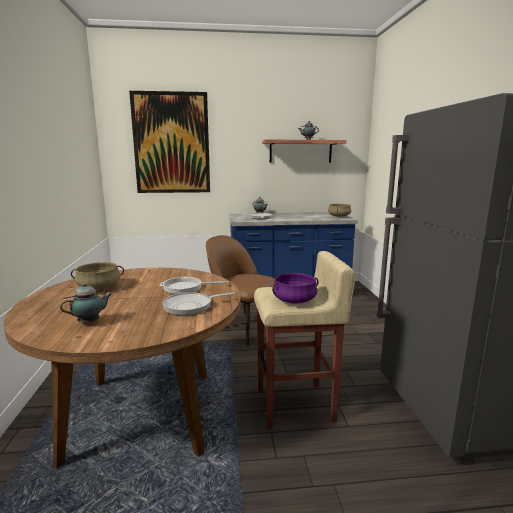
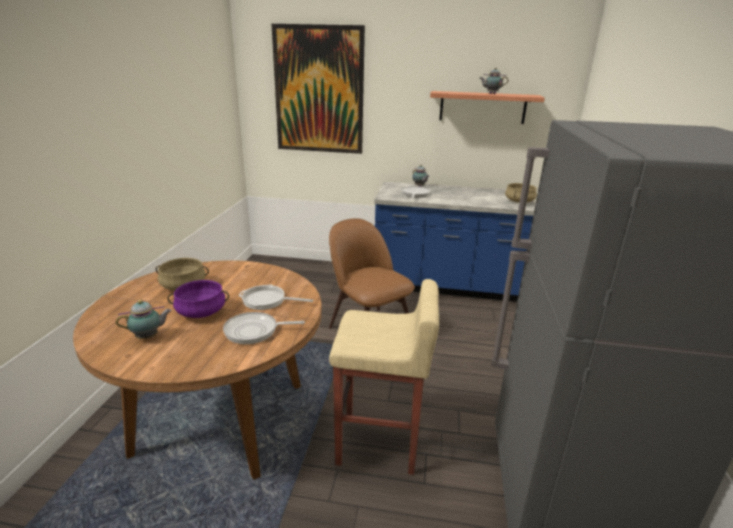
camera: 15 degrees right, 10 degrees up
purple cooking pot [272,273,319,303] -> purple cooking pot moved to [167,280,229,318]

